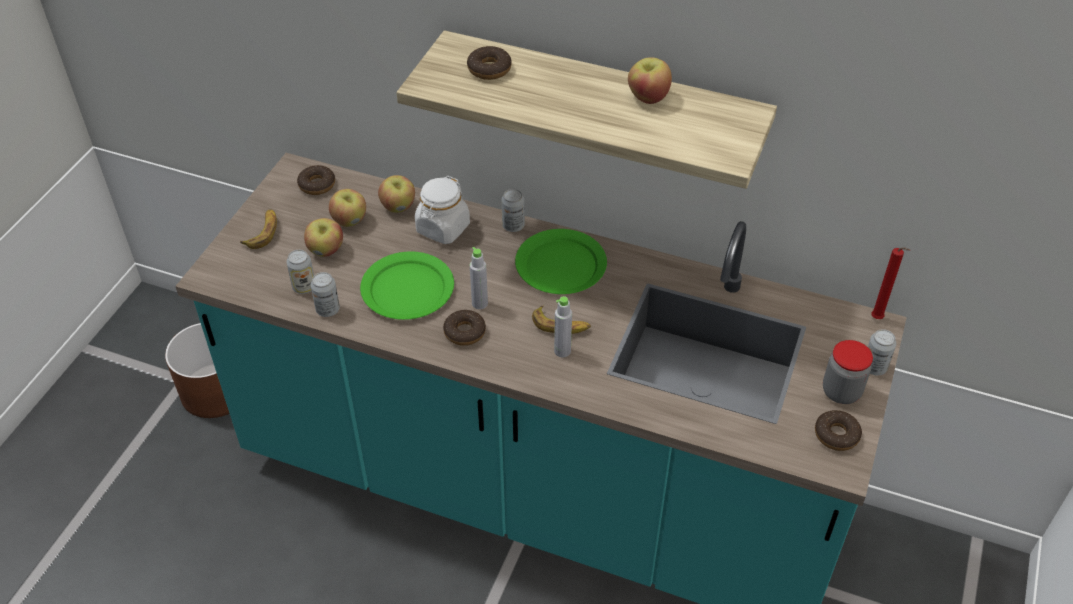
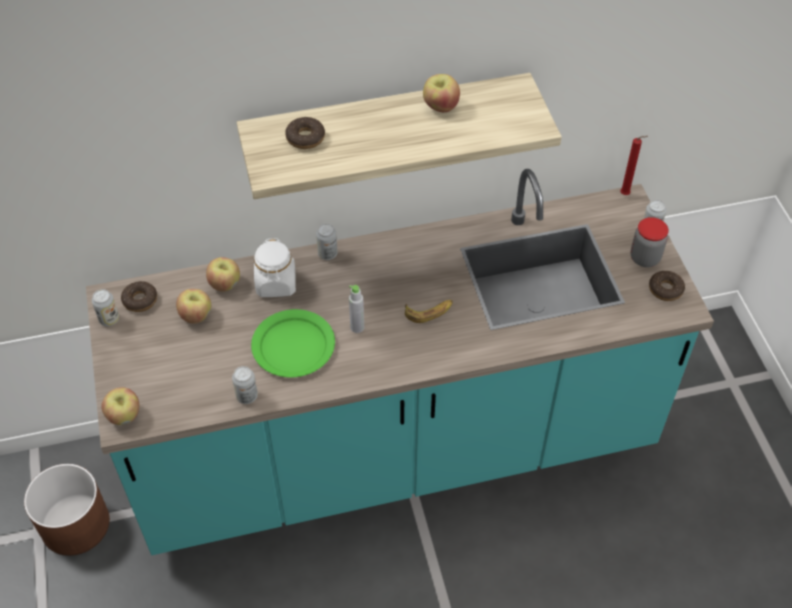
camera: 35 degrees left, 5 degrees up
banana [240,210,277,249] -> none
can [287,250,314,294] -> can moved to [92,289,119,326]
apple [304,218,343,257] -> apple moved to [101,387,139,425]
donut [443,310,486,346] -> none
green plate [515,229,607,294] -> none
grey bottle [554,296,572,358] -> none

